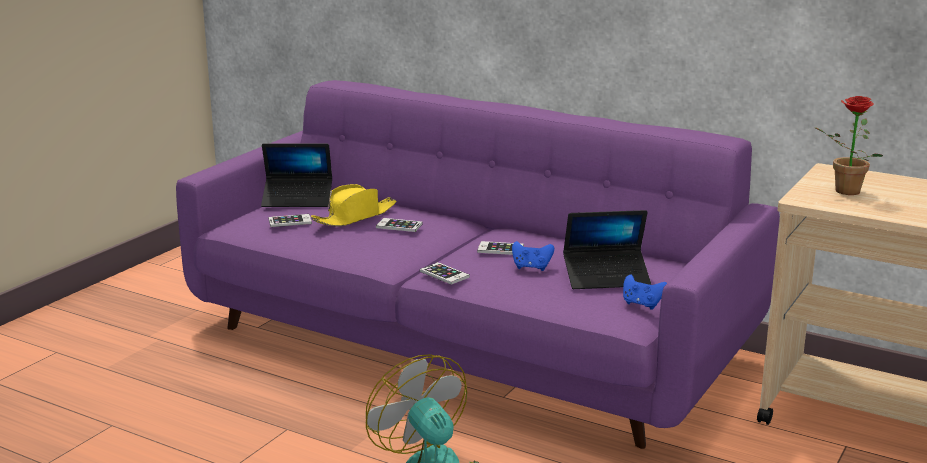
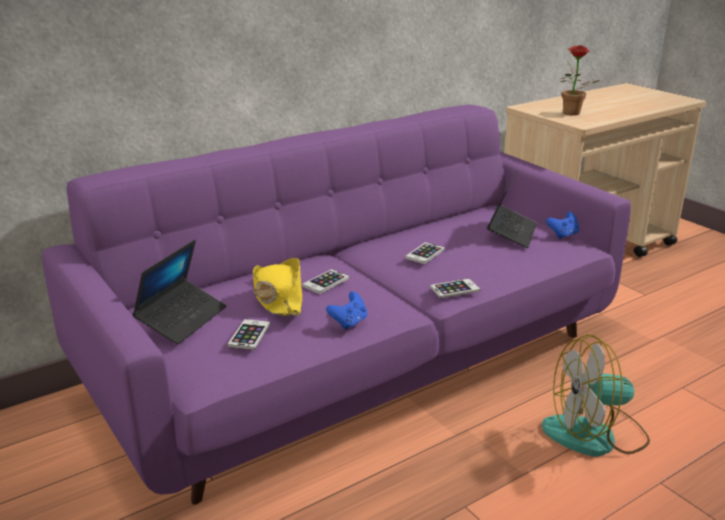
camera: 65 degrees left, 5 degrees up
blue game controller [512,241,554,271] -> blue game controller moved to [326,292,367,330]

